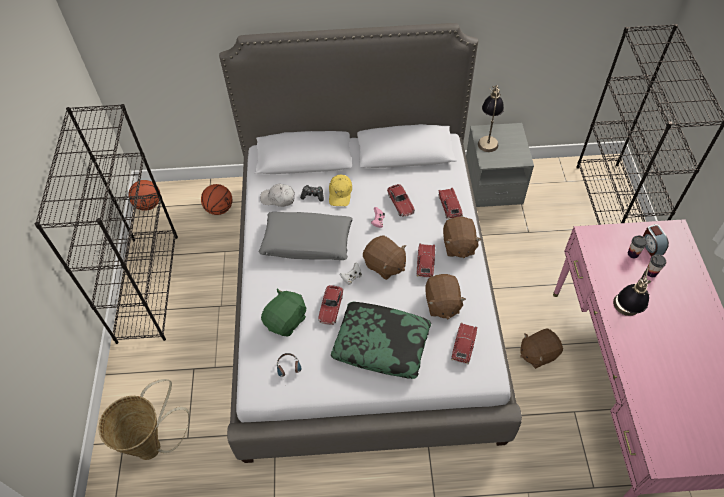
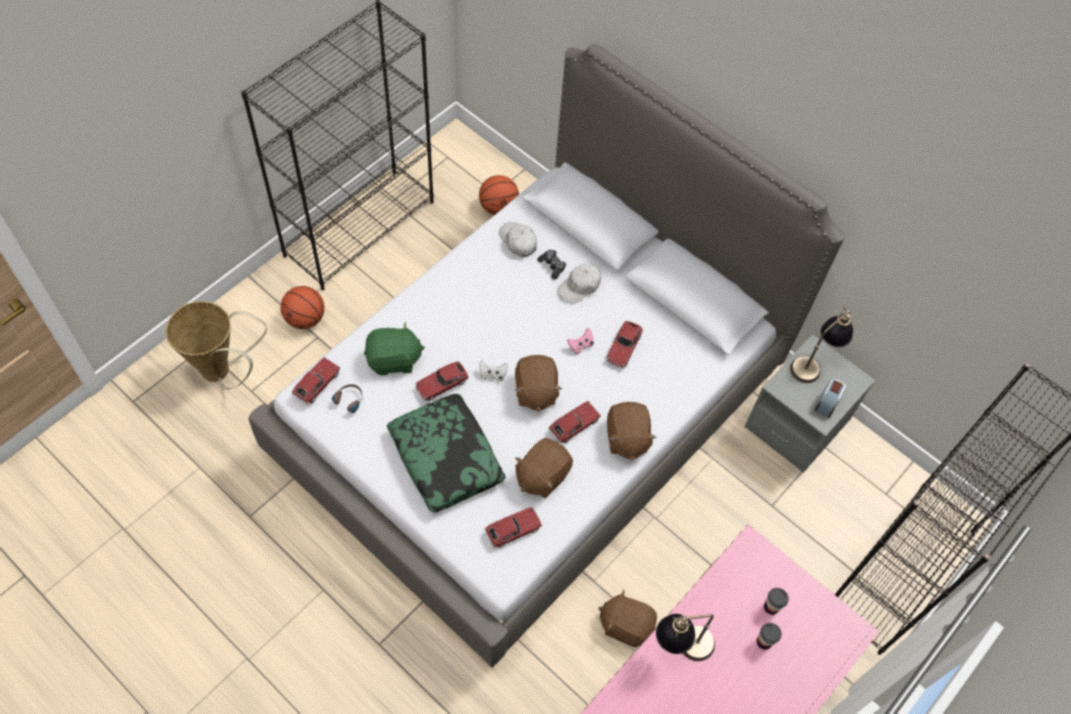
camera: 40 degrees right, 5 degrees up
basketball [128,180,160,211] -> basketball moved to [281,286,325,329]
grey pillow [259,212,353,260] -> none
yellow cap [329,175,352,206] -> white cap [557,264,601,304]
toy car [439,187,463,219] -> toy car moved to [292,357,340,405]
brown plush toy [443,217,481,258] -> brown plush toy turned 45 degrees counterclockwise [607,402,657,460]
alarm clock [643,224,669,257] -> alarm clock moved to [815,378,846,418]

